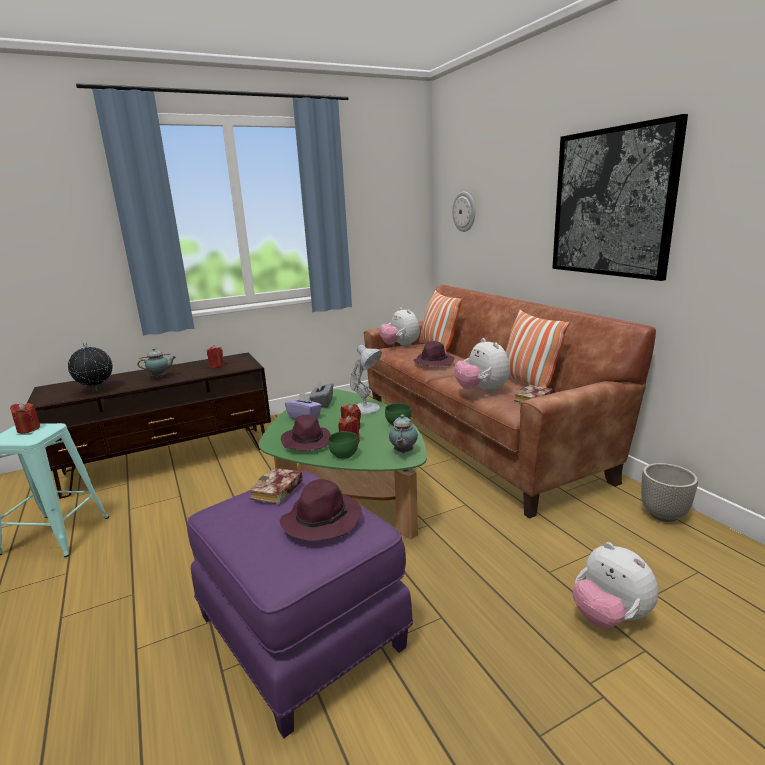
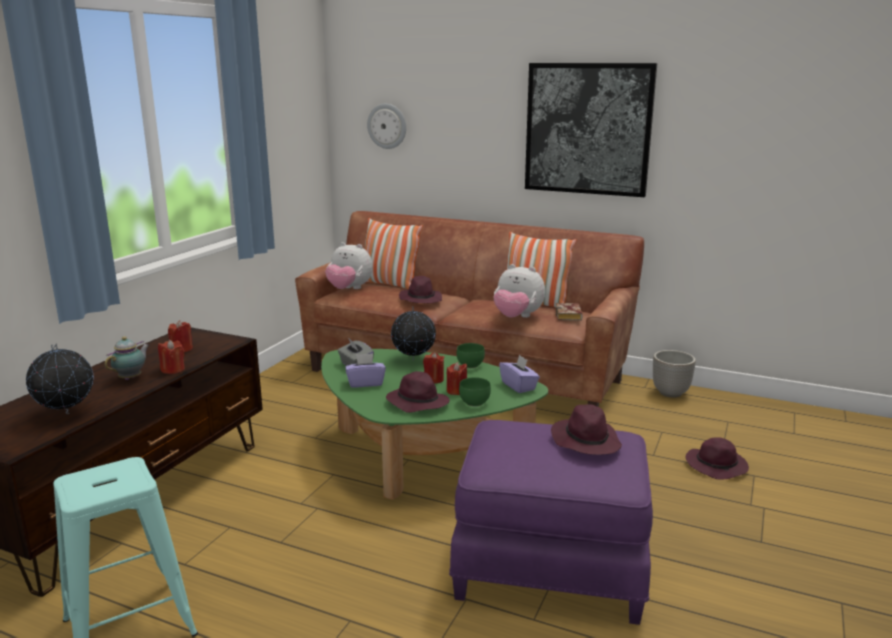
camera: 40 degrees left, 0 degrees up
red candle [10,403,40,433] -> red candle moved to [158,340,185,374]
book [249,468,303,504] -> none
white table lamp [350,345,382,415] -> globe [391,306,436,361]
teapot [389,414,418,453] -> purple tissue box [499,355,540,393]
plush toy [573,542,659,628] -> purple hat [685,438,749,480]

